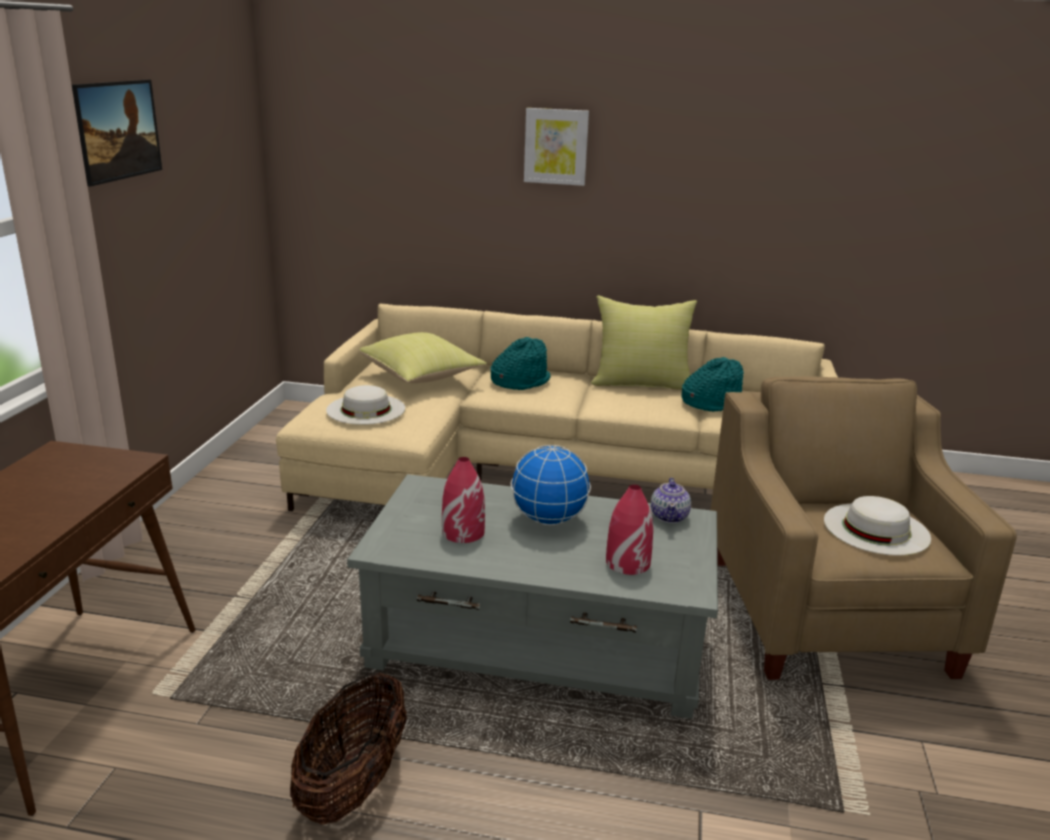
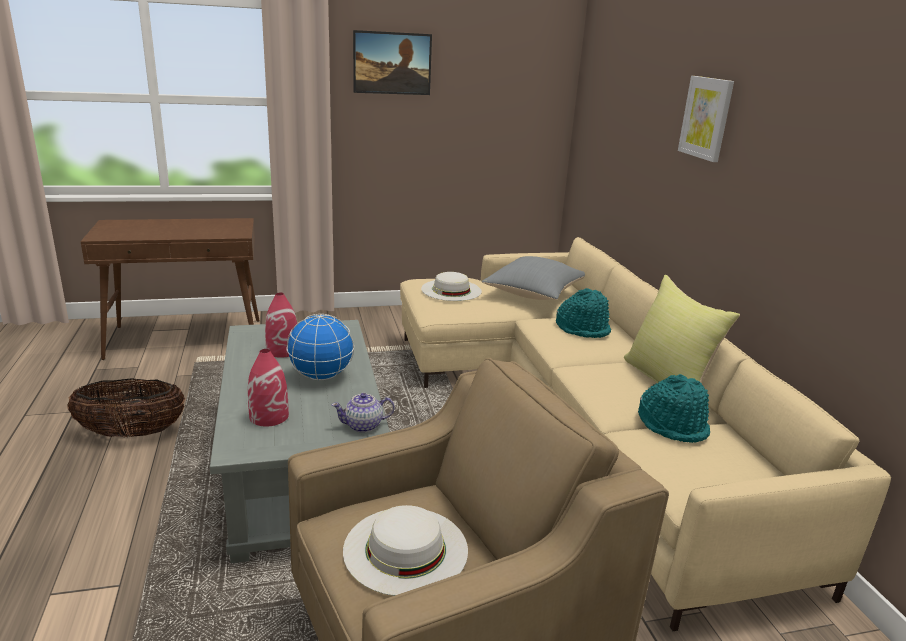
camera: 65 degrees right, 0 degrees up
yellow pillow [359,332,487,383] -> grey pillow [482,256,585,300]

